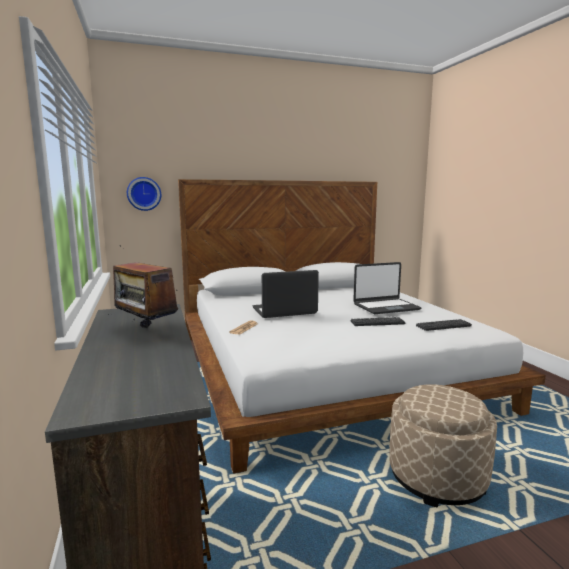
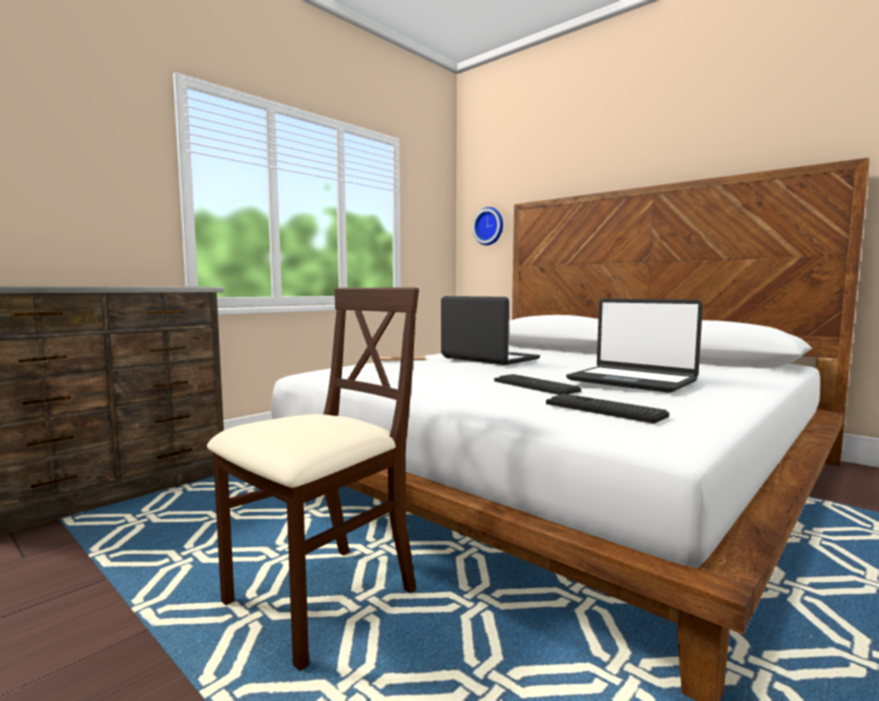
camera: 60 degrees right, 5 degrees down
radio [113,245,178,328] -> none
beige ottoman [389,384,497,507] -> beige chair [207,287,419,671]

